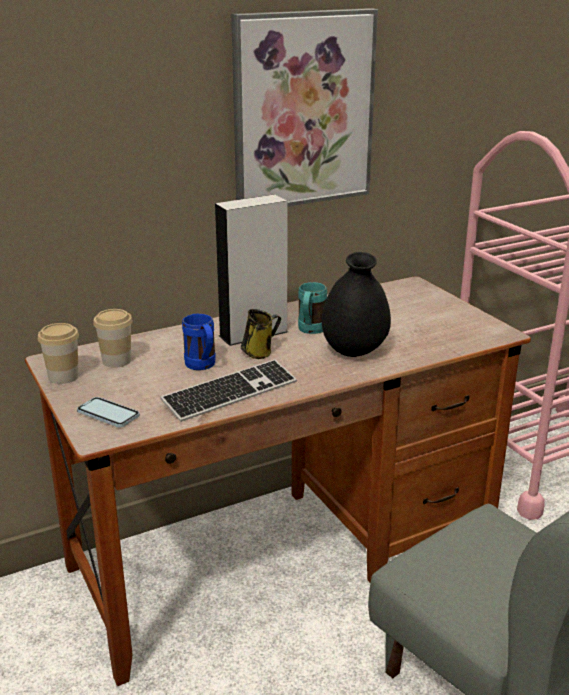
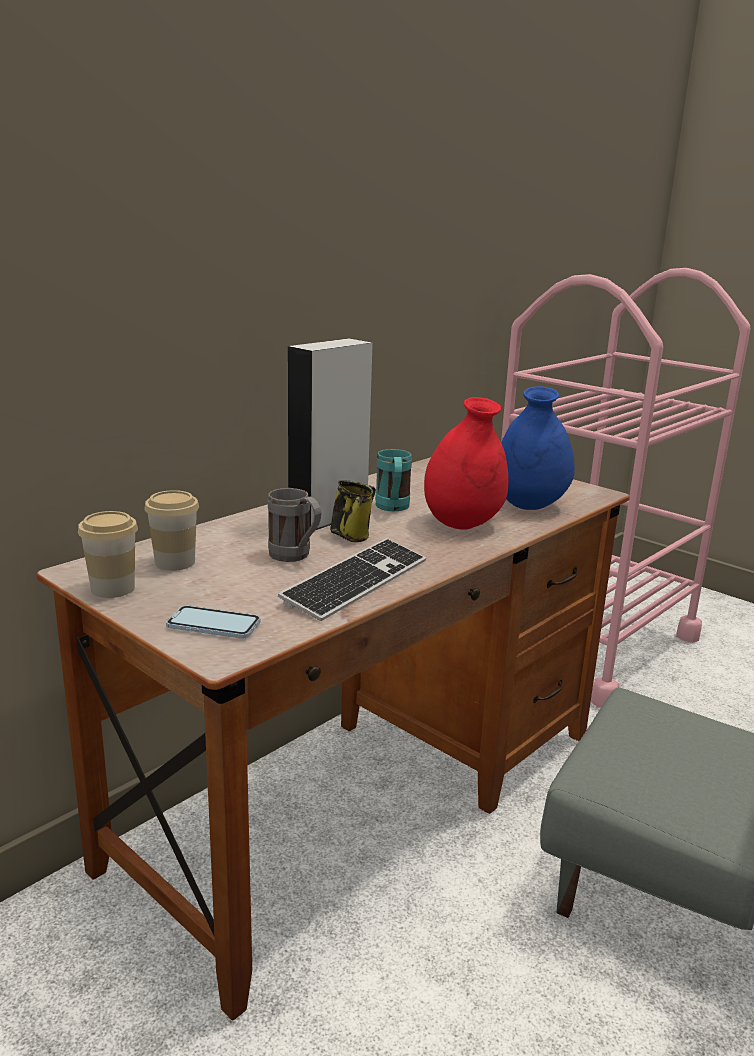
camera: 20 degrees left, 5 degrees down
blue mug [182,313,216,370] -> grey mug [268,488,321,562]
picture [231,8,378,206] -> none
black vase [322,252,391,357] -> red vase [424,397,509,529]
none -> blue vase [501,386,575,510]

